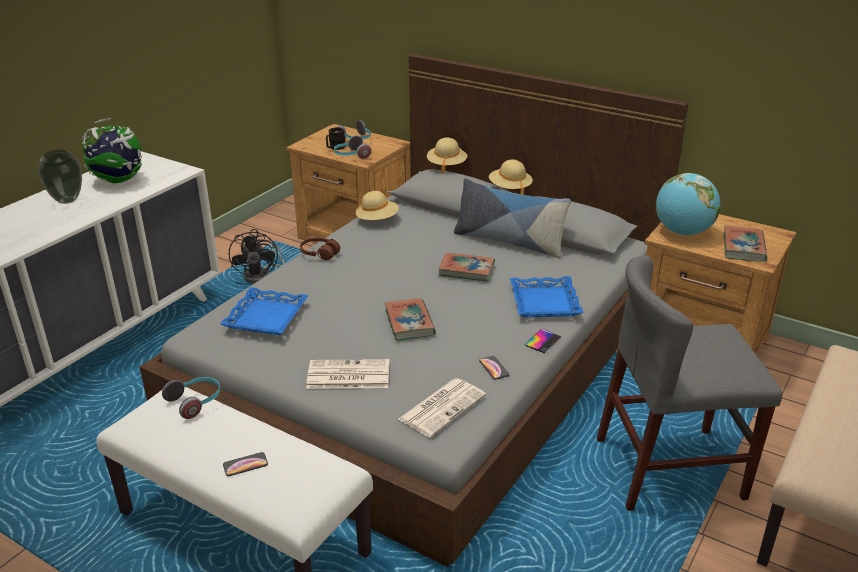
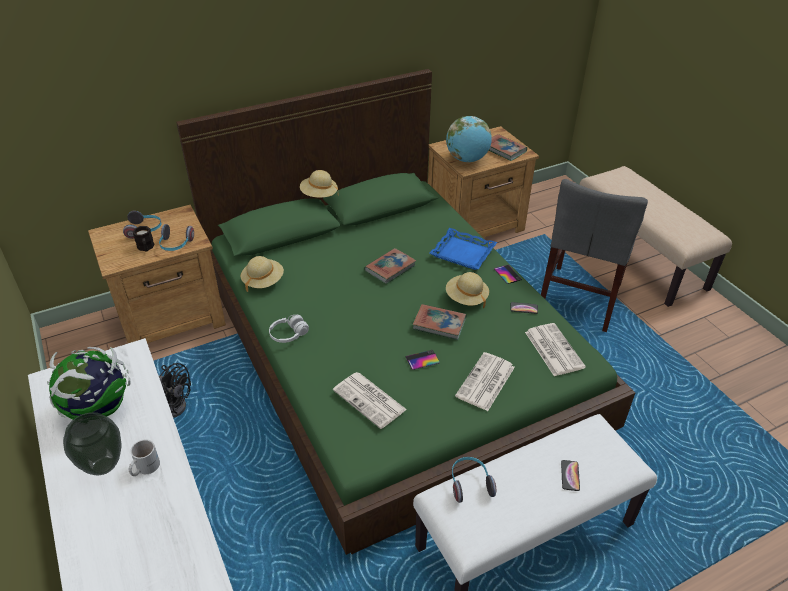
camera: 60 degrees left, 10 degrees up
grey bed [140,54,689,567] -> green bed [176,69,635,555]
blue tray [220,287,309,335] -> newspaper [333,372,407,429]
brown headphones [300,237,340,260] -> white headphones [269,315,309,343]
beige hat [427,137,468,174] -> beige hat moved to [446,272,489,308]
pillow [454,179,571,258] -> none
none -> white mug [129,439,160,476]
none -> phone [405,350,440,370]

